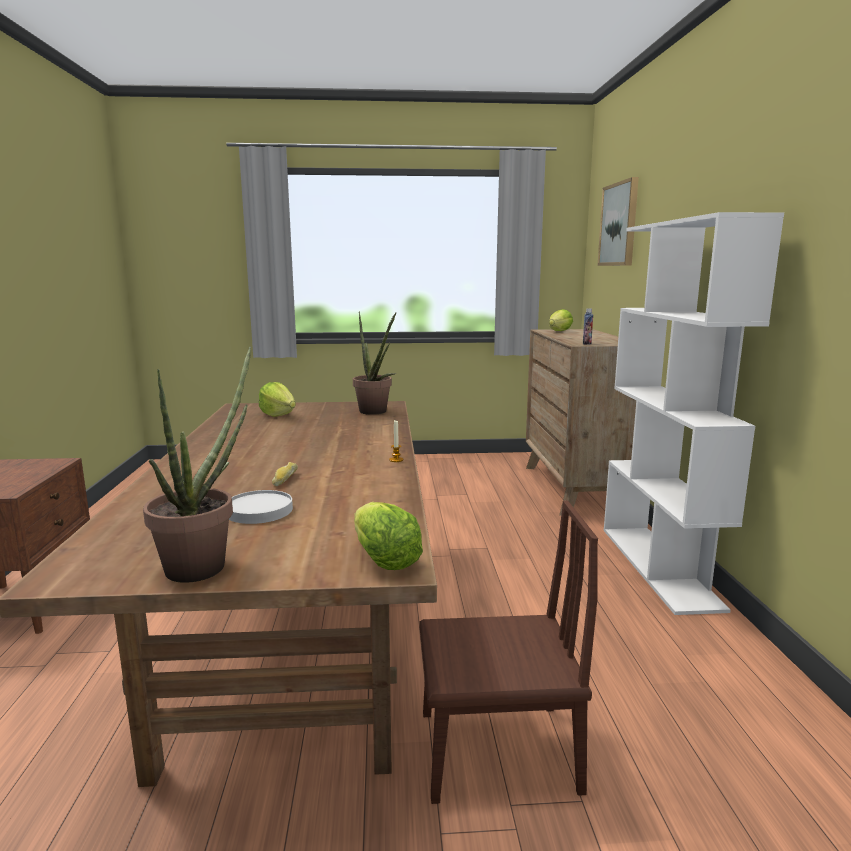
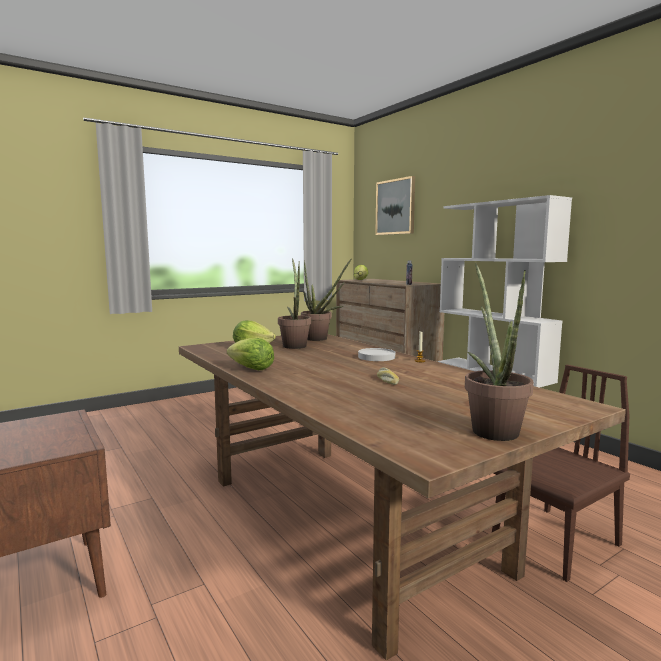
camera: 30 degrees left, 5 degrees down
white plate [229,490,293,524] -> white plate moved to [358,348,395,361]
lettuce [354,502,423,570] -> lettuce moved to [227,338,274,370]
none -> potted plant [278,258,311,349]

